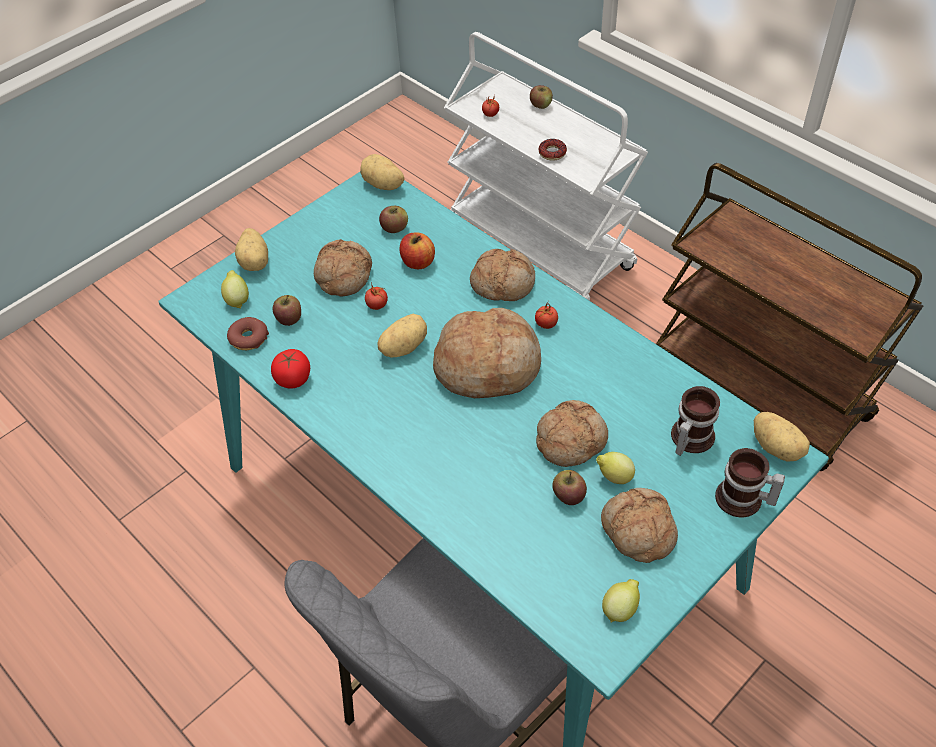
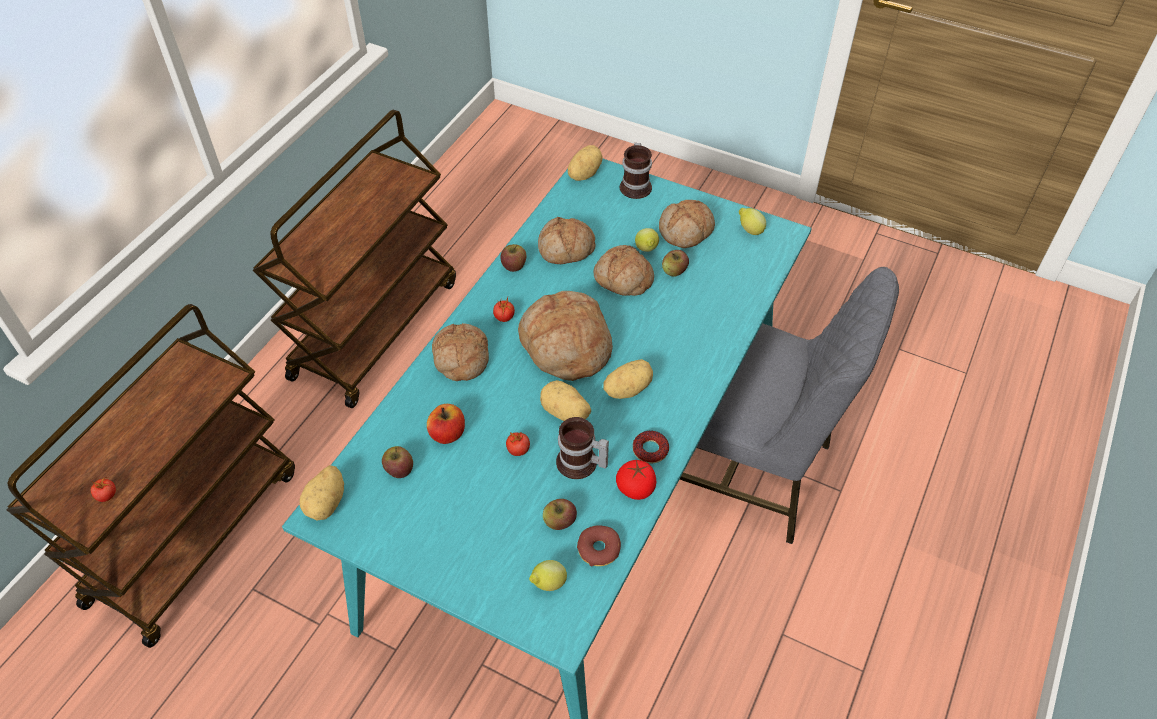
camera: 110 degrees left, 0 degrees up
potato [235,228,268,271] -> potato moved to [603,359,653,399]
bread [314,239,372,297] -> bread moved to [538,217,596,264]
white cart [444,32,648,301] -> brown cart [7,304,295,648]
apple [530,85,553,109] -> apple moved to [500,244,526,272]
donut [538,139,567,161] -> donut moved to [633,431,669,463]
mug [671,386,720,456] -> mug moved to [556,417,609,479]

